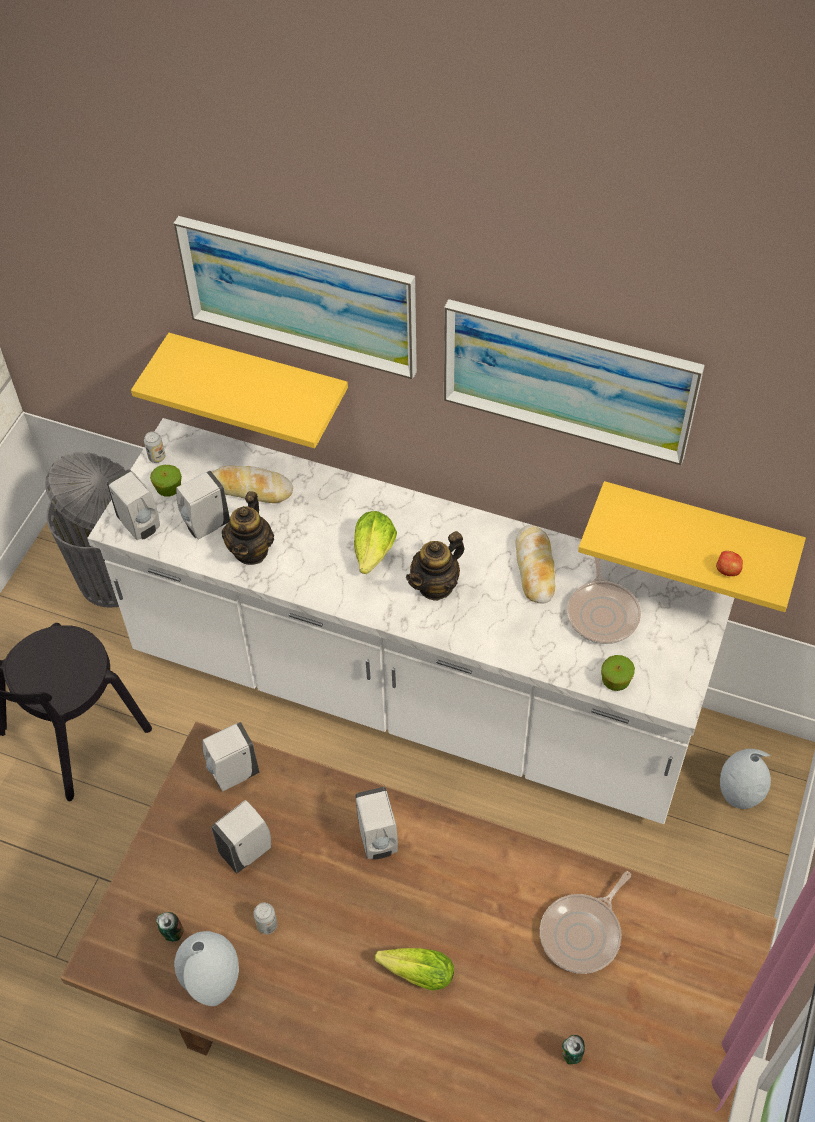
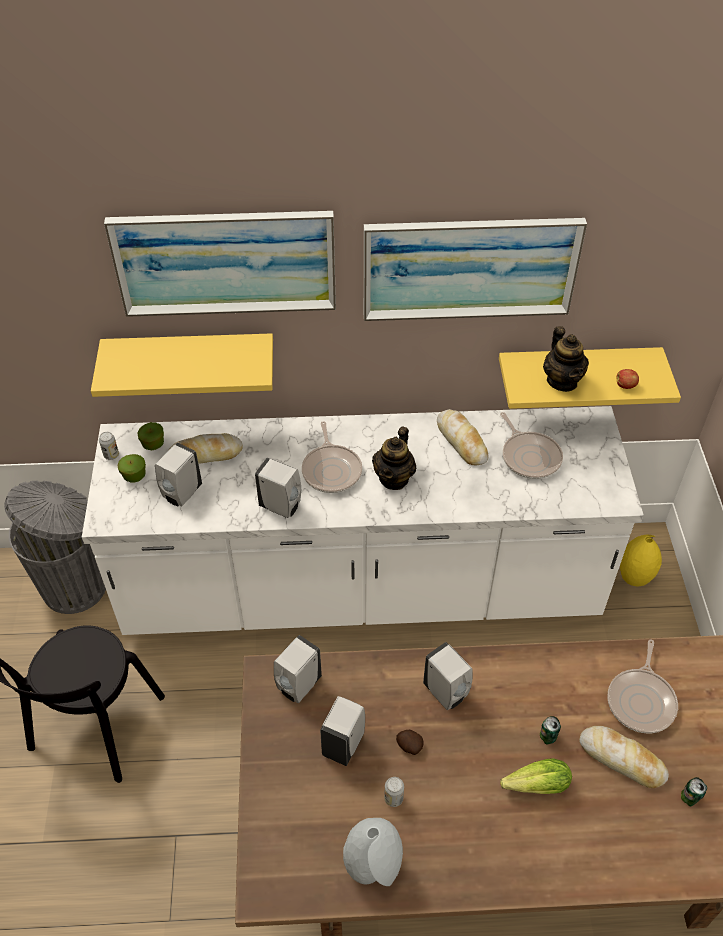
camera: 25 degrees left, 5 degrees down
white soap dispenser [107,469,160,540] -> white soap dispenser moved to [255,458,301,518]
can [156,912,184,941] -> can moved to [540,716,561,744]
teapot [222,491,274,565] -> teapot moved to [543,326,589,392]
lettuce [354,511,397,574] -> frying pan [302,421,362,493]
apple [601,655,635,691] -> apple moved to [138,422,164,450]
grey vase [720,749,771,809] -> yellow vase [620,535,662,586]
none -> potato [396,730,424,755]
none -> bread [579,726,669,788]

